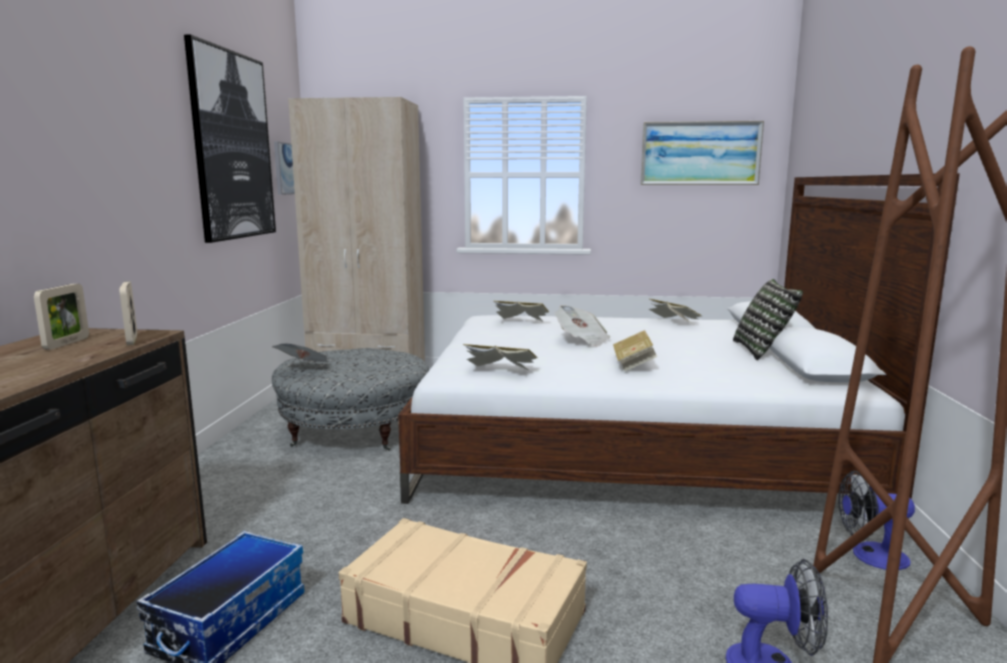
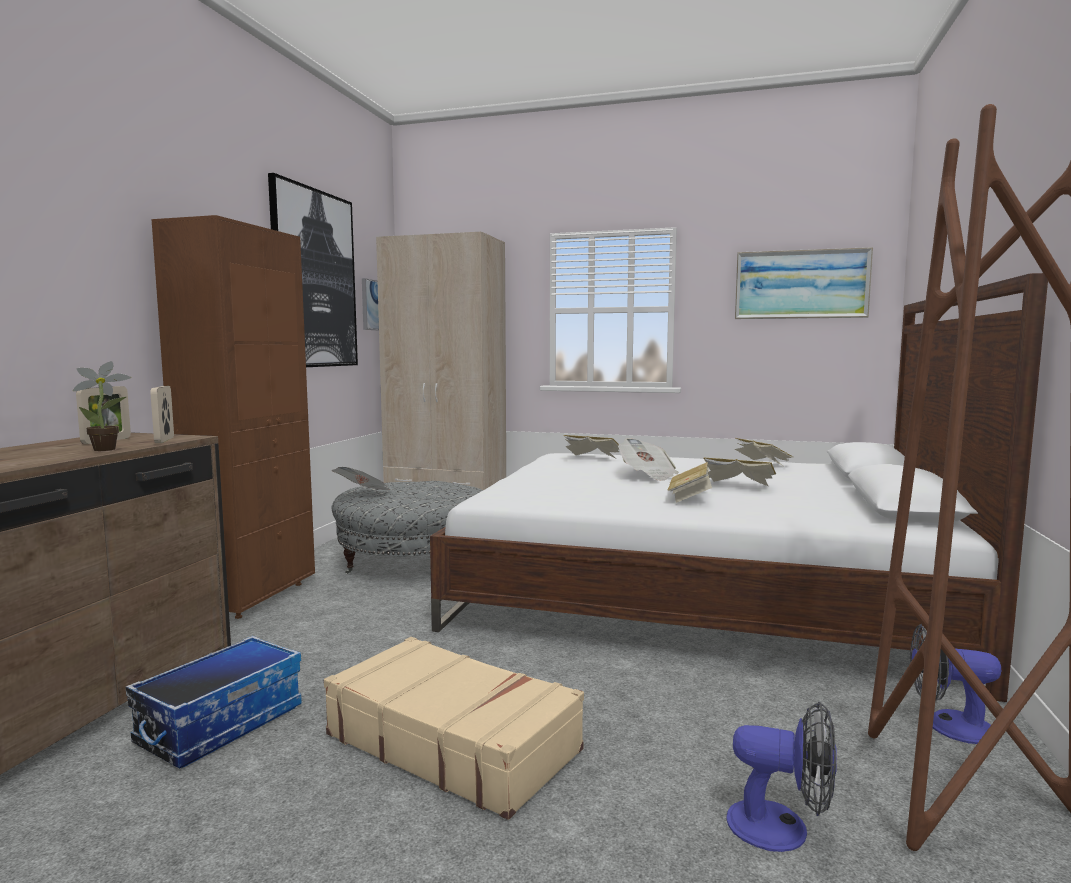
camera: 10 degrees right, 5 degrees down
book [463,344,538,371] -> book moved to [703,457,776,487]
pillow [733,279,803,360] -> none
none -> potted plant [73,361,131,451]
none -> brown cabinet [151,215,315,619]

